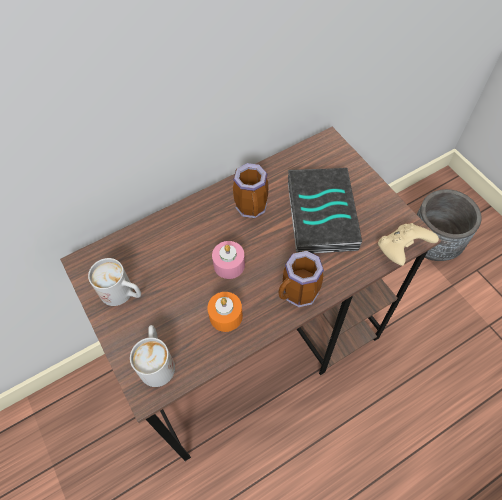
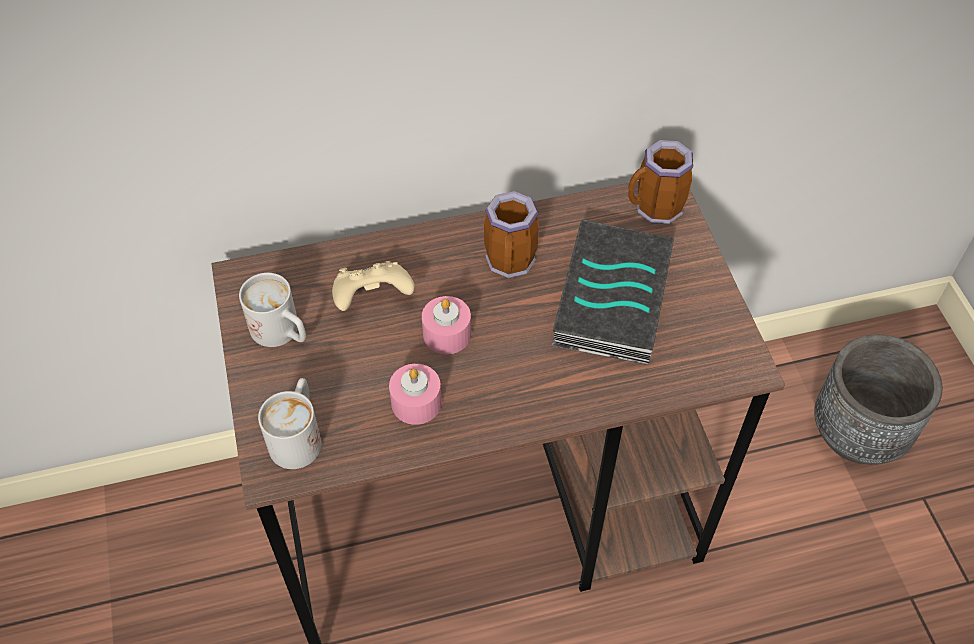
camera: 15 degrees right, 5 degrees down
orange candle [207,292,243,332] -> pink candle [389,364,442,425]
mug [279,251,324,307] -> mug moved to [628,140,693,224]
beige game controller [378,223,439,266] -> beige game controller moved to [332,261,415,311]

